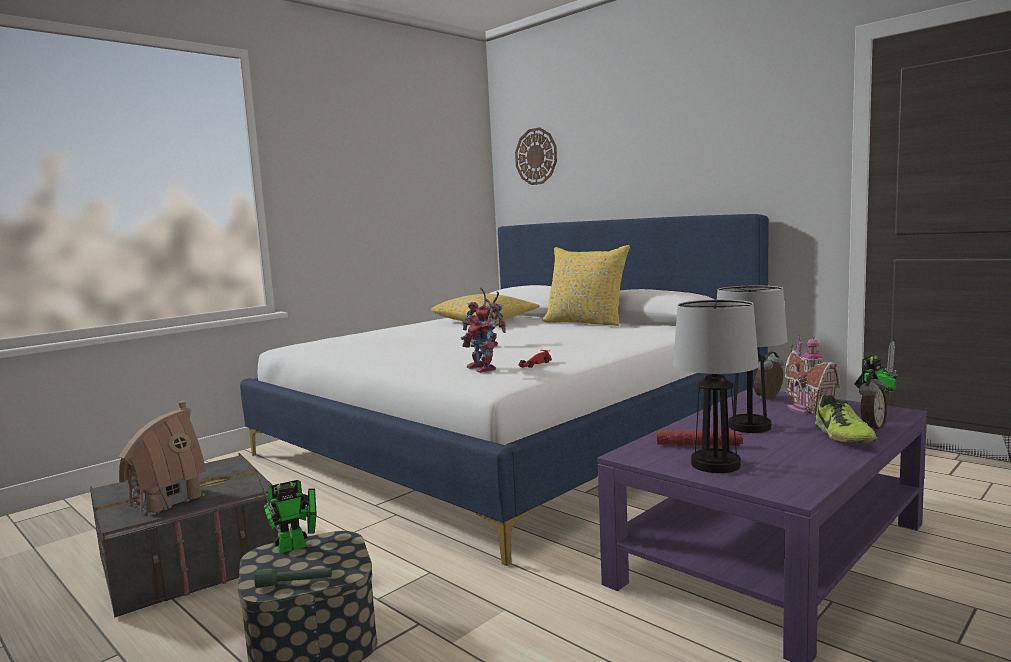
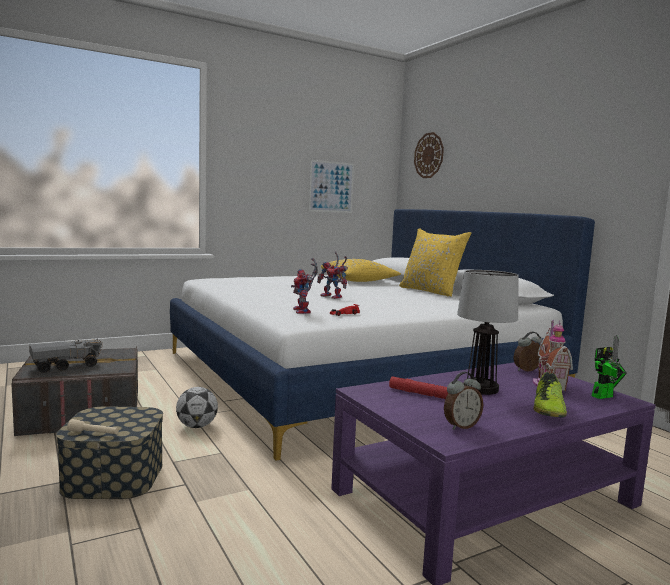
camera: 15 degrees right, 0 degrees up
toy house [119,401,206,515] -> toy truck [29,340,103,373]
green flashlight [254,568,332,588] -> beige flashlight [67,419,119,434]
toy robot [257,473,317,554] -> none
table lamp [673,300,759,473] -> none
alarm clock [859,373,887,429] -> alarm clock moved to [444,372,483,430]
none -> football [176,387,218,428]
none -> picture [309,160,354,213]

